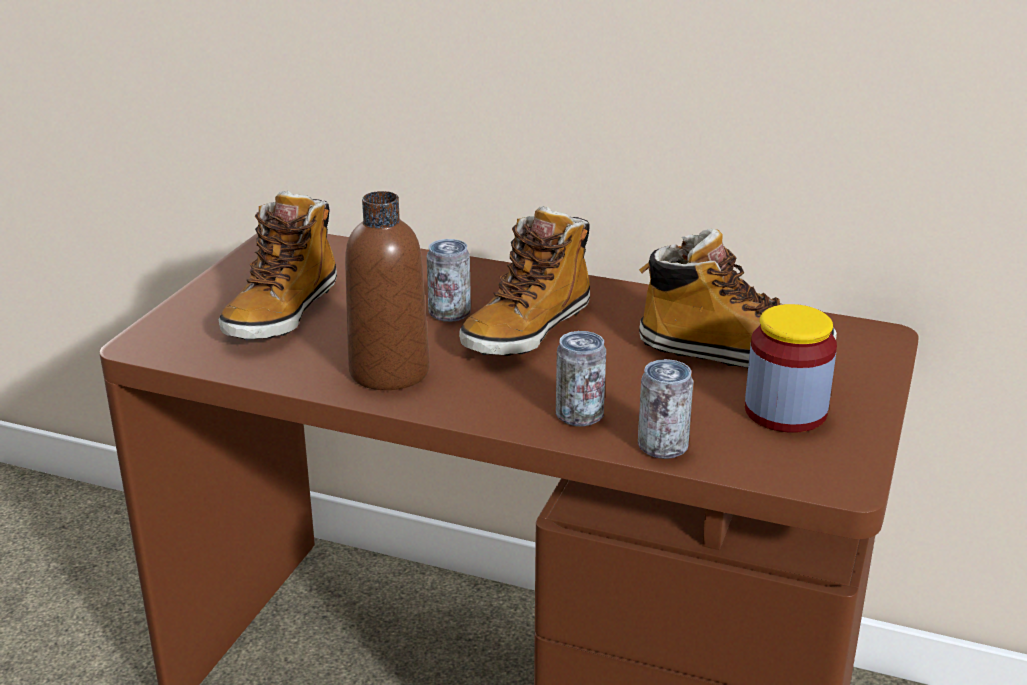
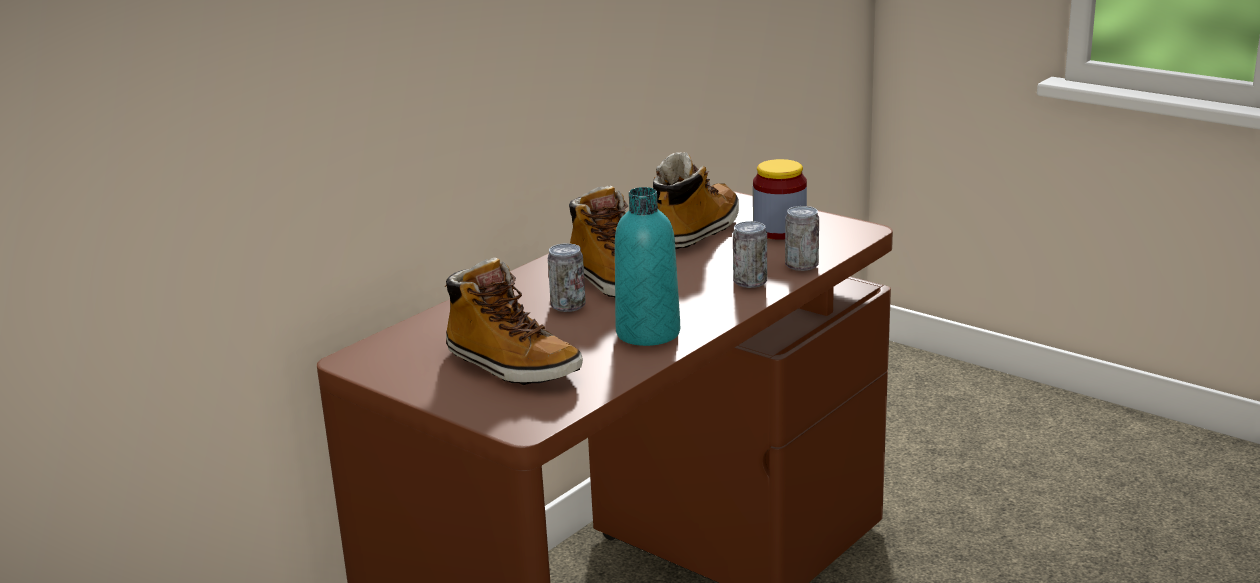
camera: 70 degrees left, 5 degrees down
brown bottle [345,191,430,390] -> turquoise bottle [615,187,680,346]

